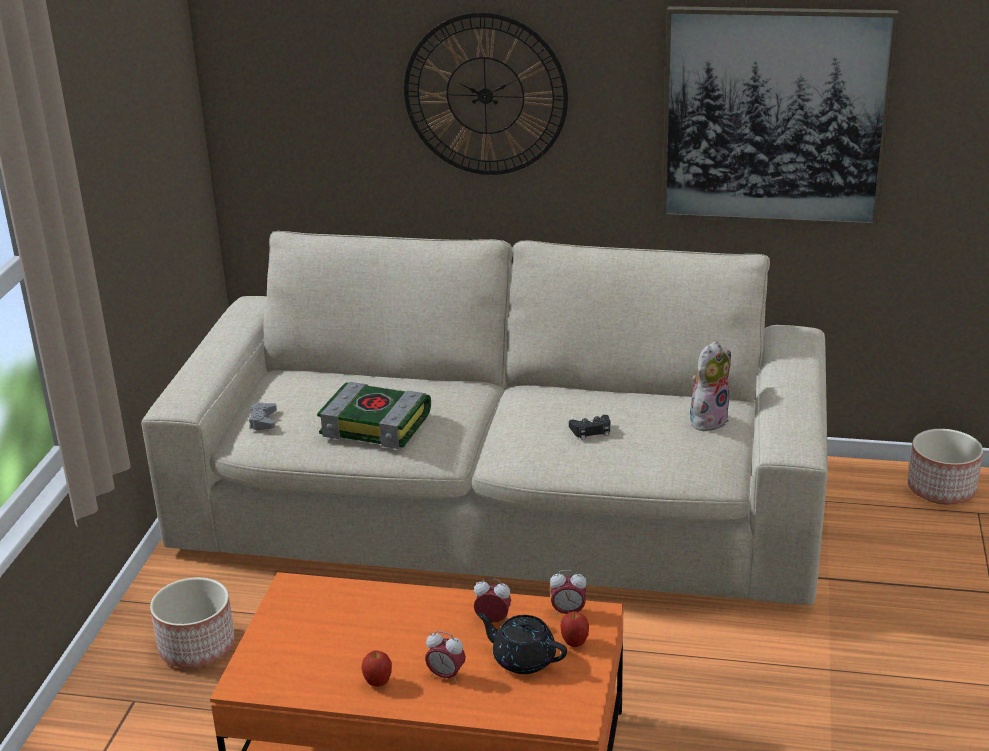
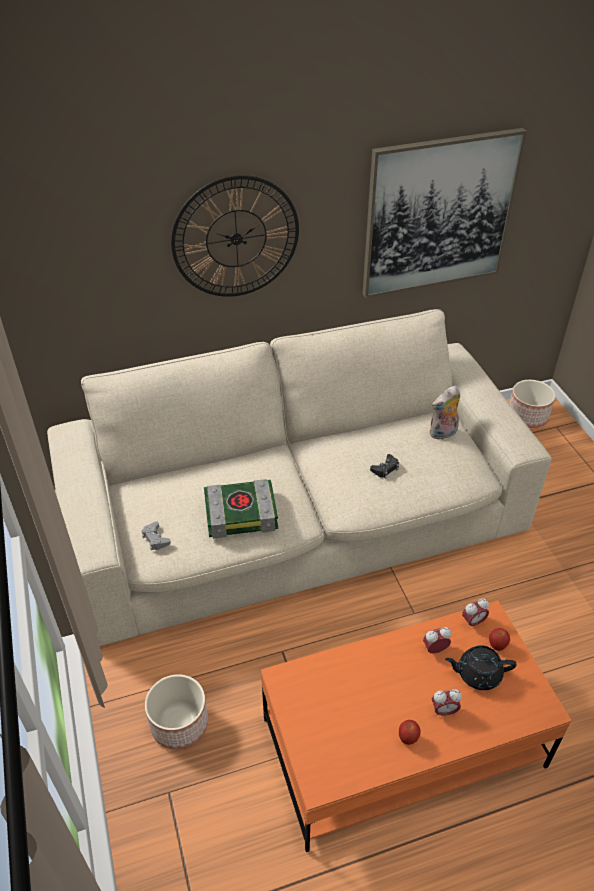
camera: 30 degrees left, 15 degrees up
plush toy [690,341,731,431] -> plush toy turned 135 degrees counterclockwise [430,386,460,440]

